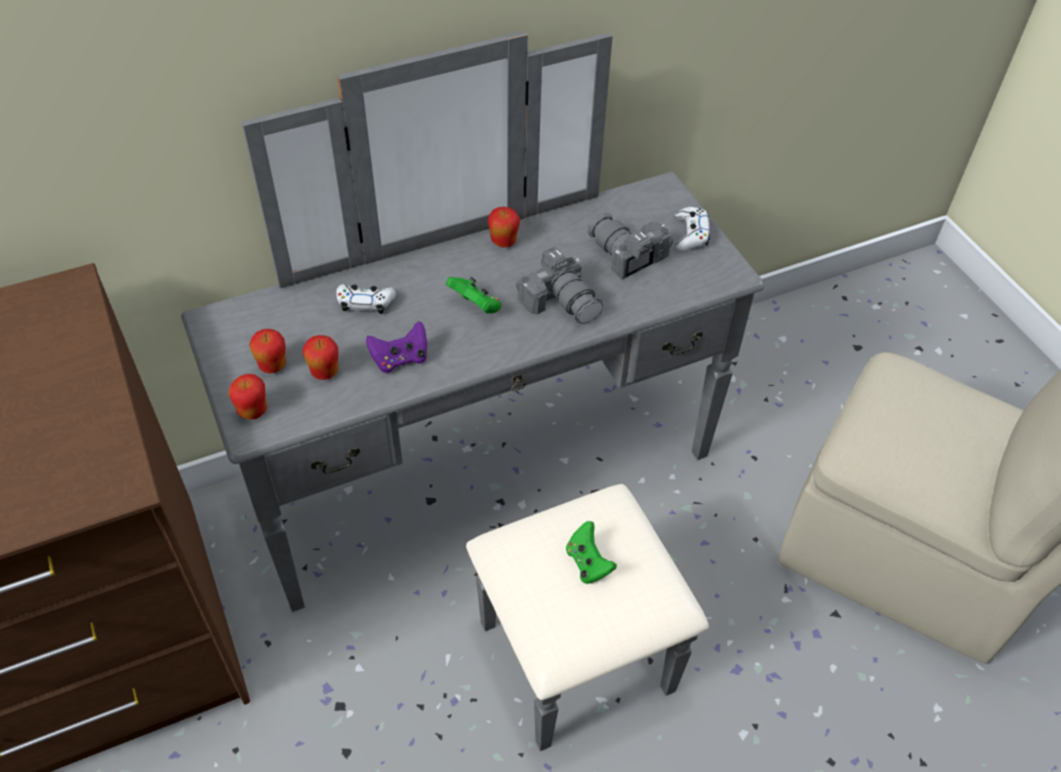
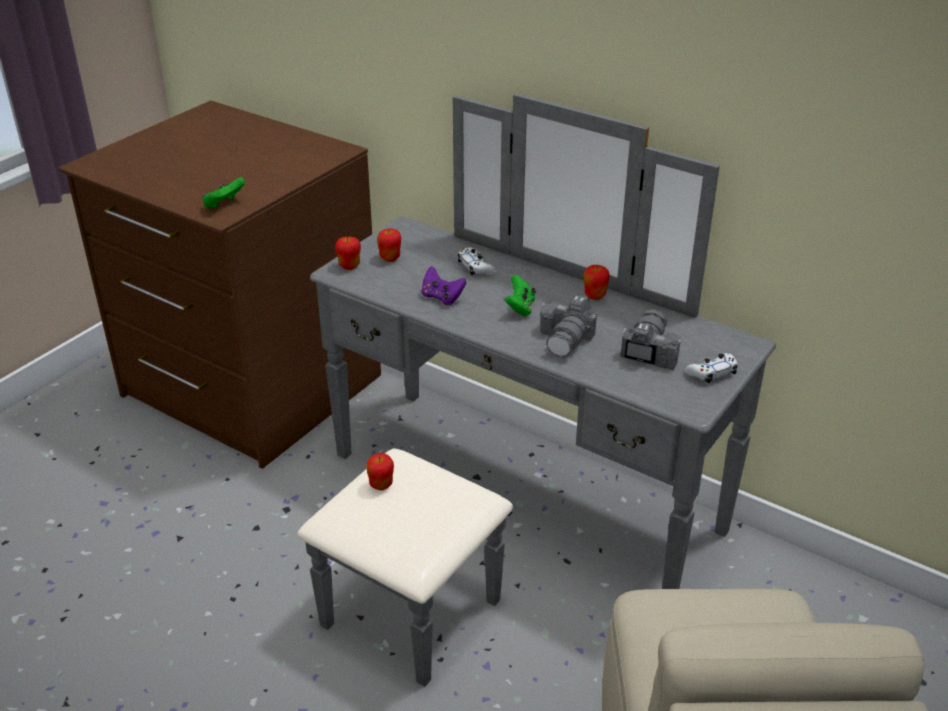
camera: 60 degrees right, 15 degrees down
apple [303,335,338,380] -> apple moved to [366,453,394,491]
green game controller [566,521,617,584] -> green game controller moved to [202,177,245,209]

